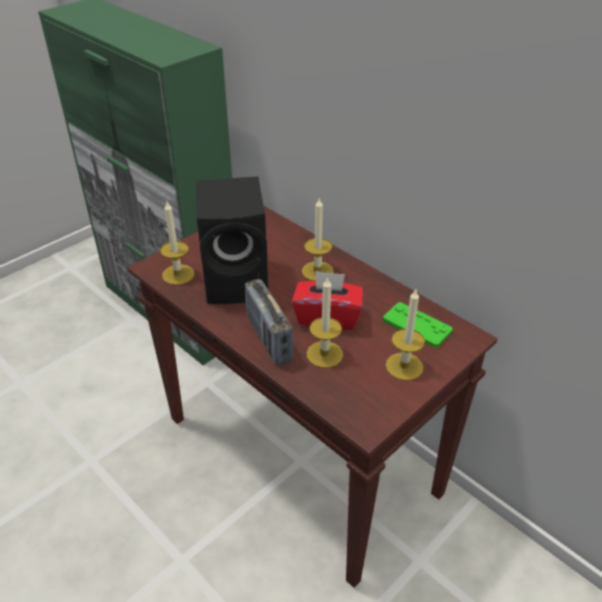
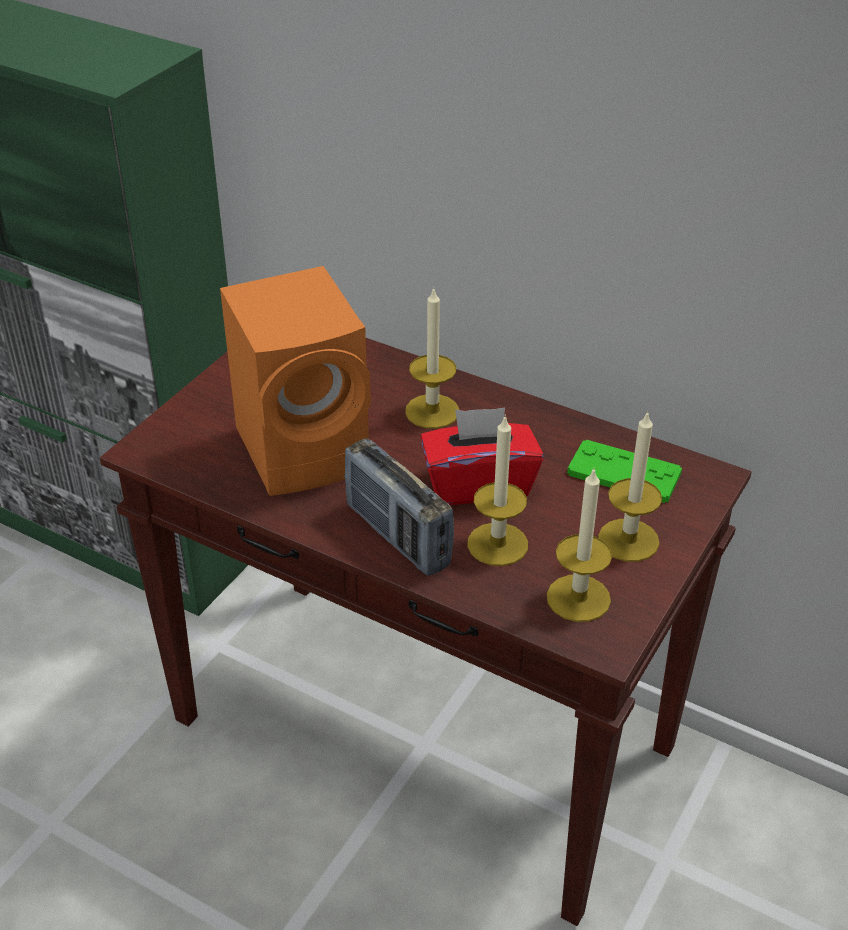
camera: 15 degrees left, 0 degrees up
candle [160,202,194,285] -> candle moved to [547,467,612,622]
black speaker [196,176,268,304] -> orange speaker [220,266,371,496]

